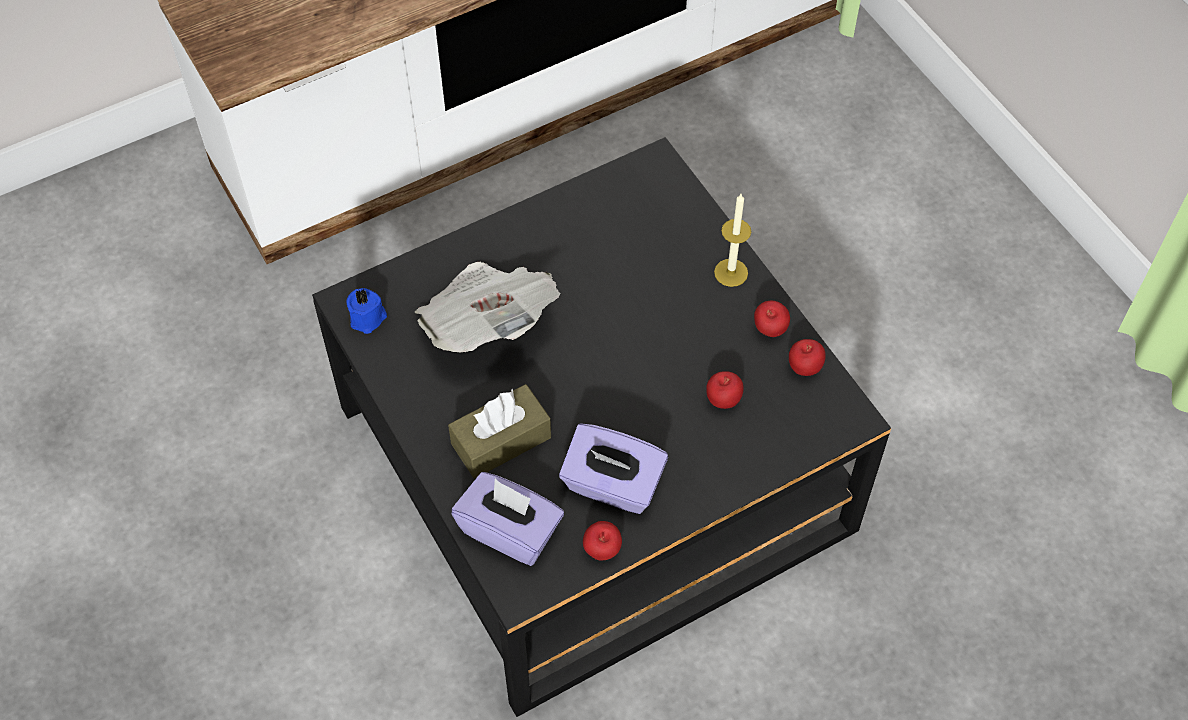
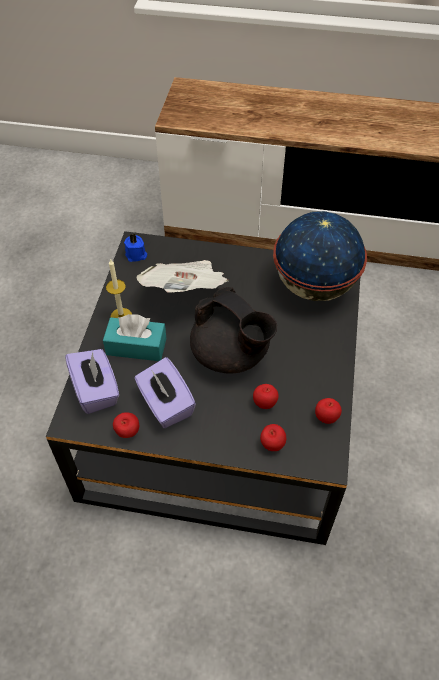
camera: 40 degrees right, 5 degrees down
brown tissue box [448,384,551,479] -> turquoise tissue box [103,314,166,361]
candle [714,194,751,287] -> candle moved to [106,259,132,318]
apple [754,301,790,337] -> apple moved to [260,424,286,451]
none -> black teapot [190,287,277,373]
none -> globe [273,211,367,301]

